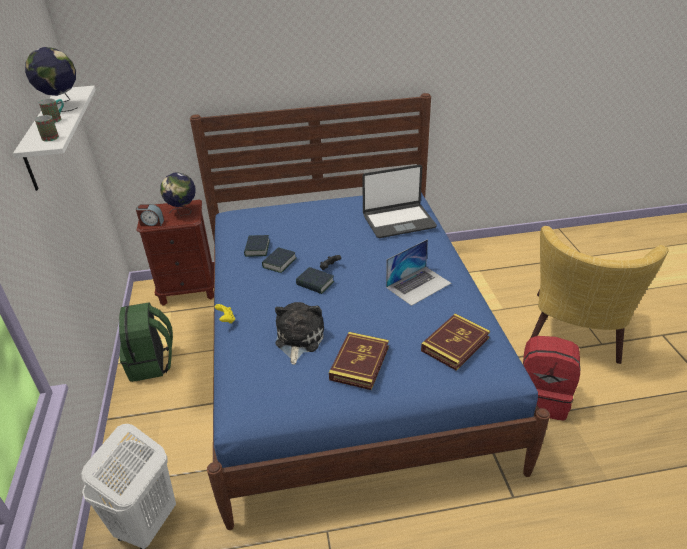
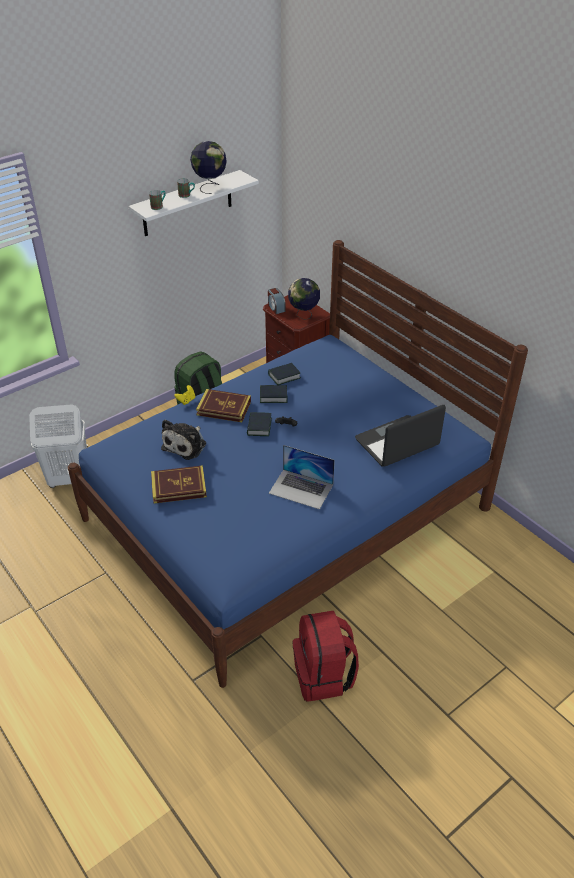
camera: 60 degrees right, 5 degrees up
plush toy [275,302,324,365] -> plush toy turned 135 degrees clockwise [161,419,206,460]
laptop [362,165,437,238] -> laptop turned 105 degrees clockwise [355,405,446,467]
book [421,314,490,371] -> book moved to [196,389,251,422]
yellow armchair [531,226,669,364] -> none

